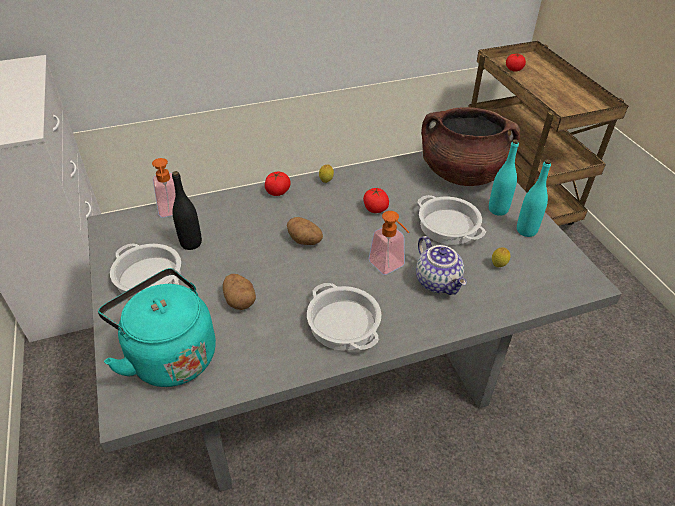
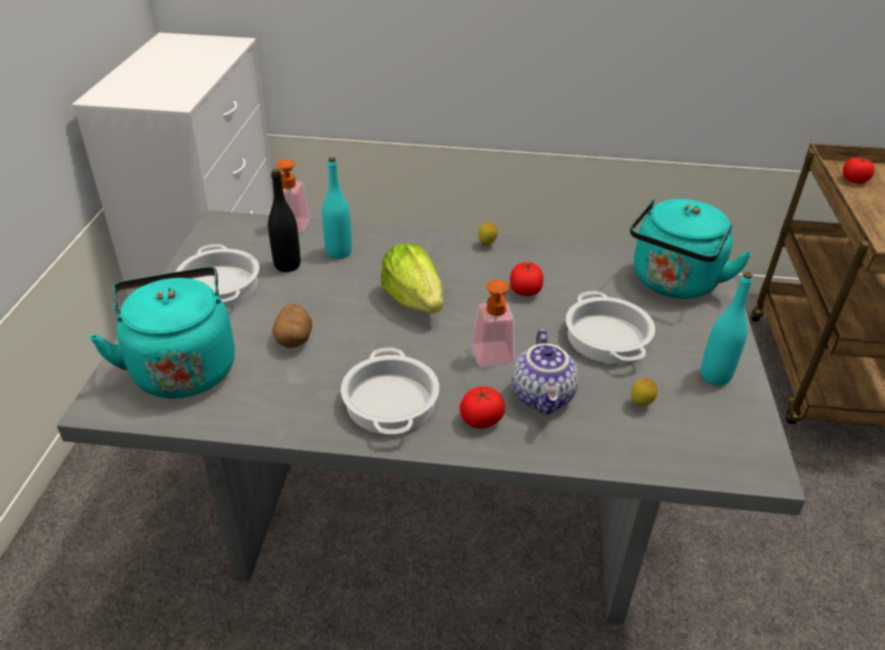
camera: 25 degrees right, 5 degrees down
tomato [265,172,291,196] -> tomato moved to [460,386,505,428]
potato [287,217,323,245] -> lettuce [381,243,443,313]
brown cooking pot [421,107,520,186] -> turquoise kettle [630,199,752,299]
turquoise bottle [489,139,519,216] -> turquoise bottle moved to [322,157,352,259]

